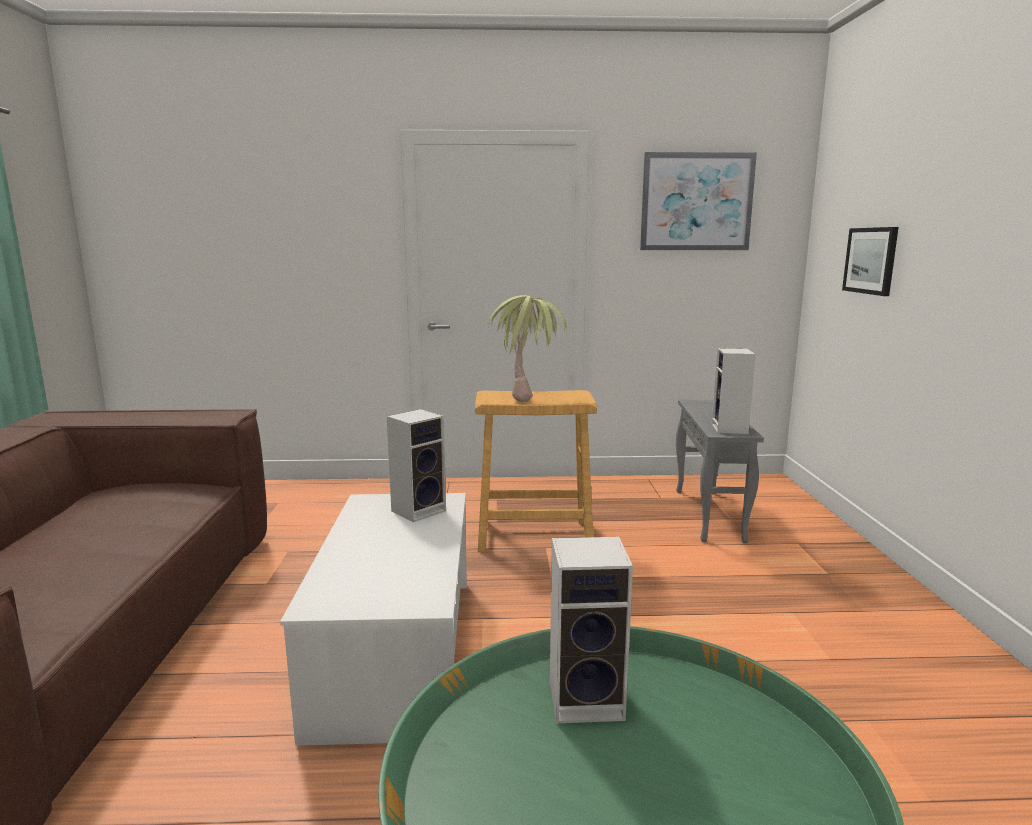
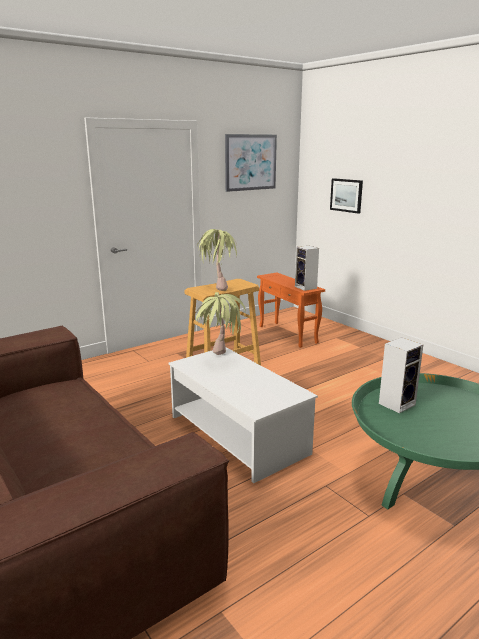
camera: 35 degrees left, 5 degrees up
speaker [387,409,446,522] -> potted plant [195,292,246,355]
grey side table [676,400,764,543] -> orange side table [257,273,325,348]

